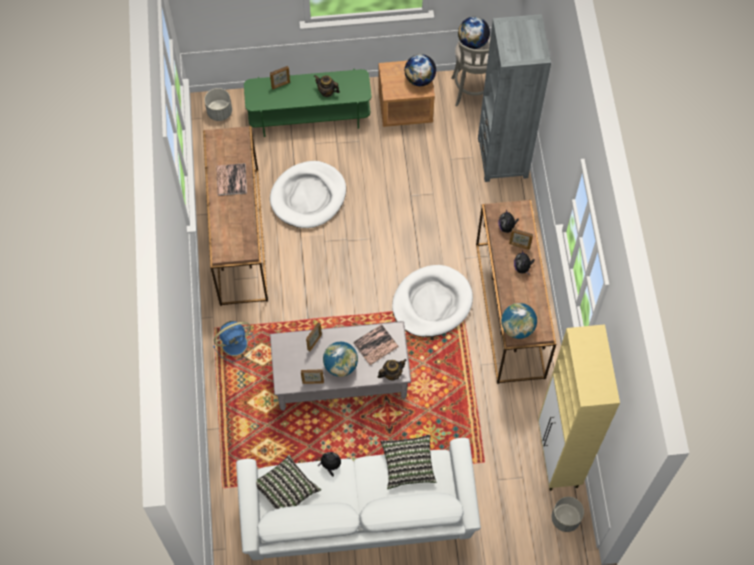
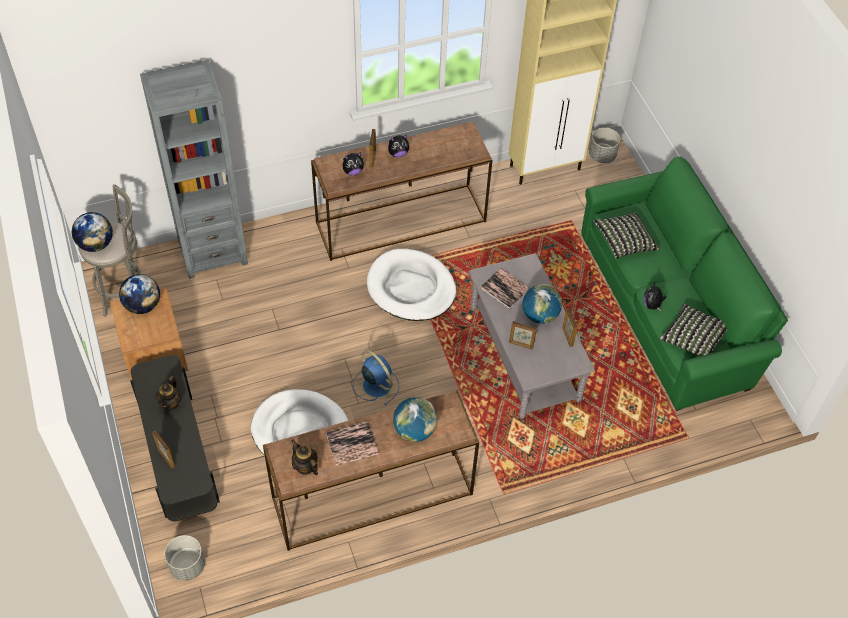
camera: 105 degrees left, 10 degrees down
blue fan [213,321,255,362] -> blue fan moved to [353,350,399,406]
white sofa [236,438,481,560] -> green sofa [581,157,788,411]
green tv stand [244,69,371,137] -> grey tv stand [130,355,220,522]
teapot [377,359,407,381] -> teapot moved to [291,439,318,475]
globe [501,303,537,339] -> globe moved to [393,397,438,442]

